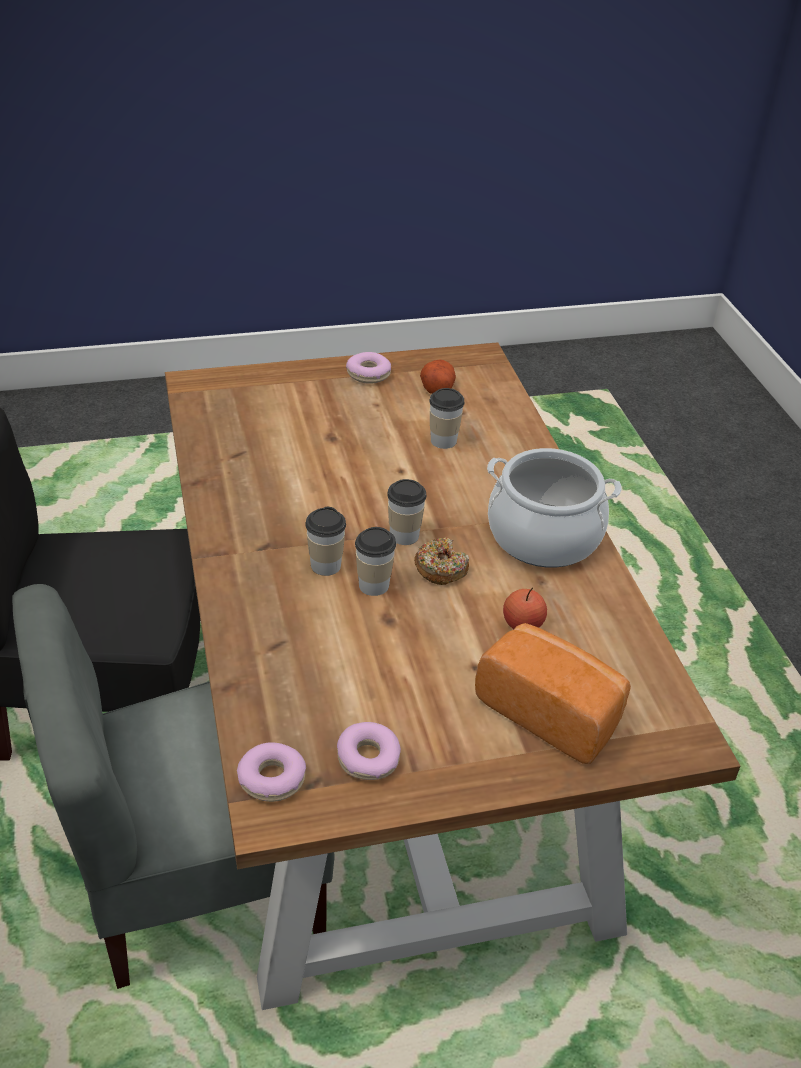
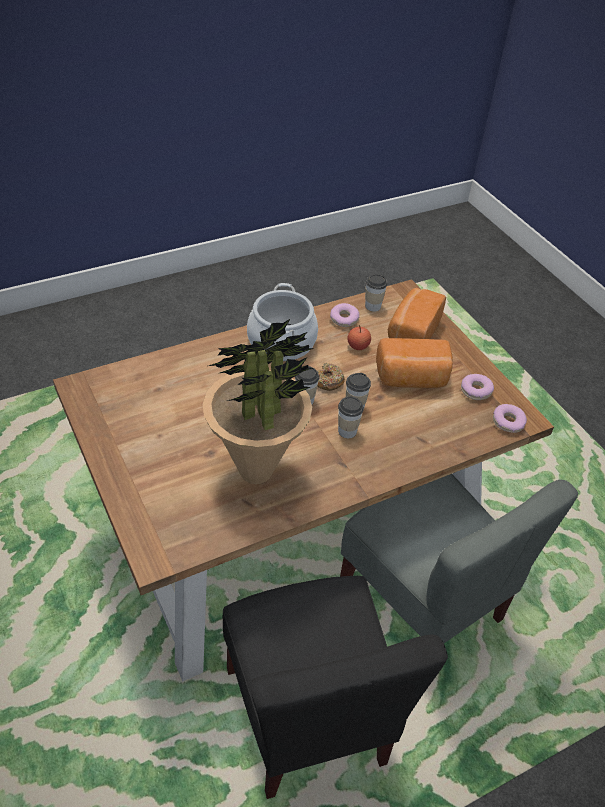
camera: 105 degrees left, 5 degrees up
donut [346,352,391,384] -> donut moved to [330,303,360,327]
potato [420,360,456,394] -> none
cup [429,388,464,449] -> cup moved to [365,274,387,312]
none -> potted plant [203,318,314,484]
none -> bread [376,338,453,388]

